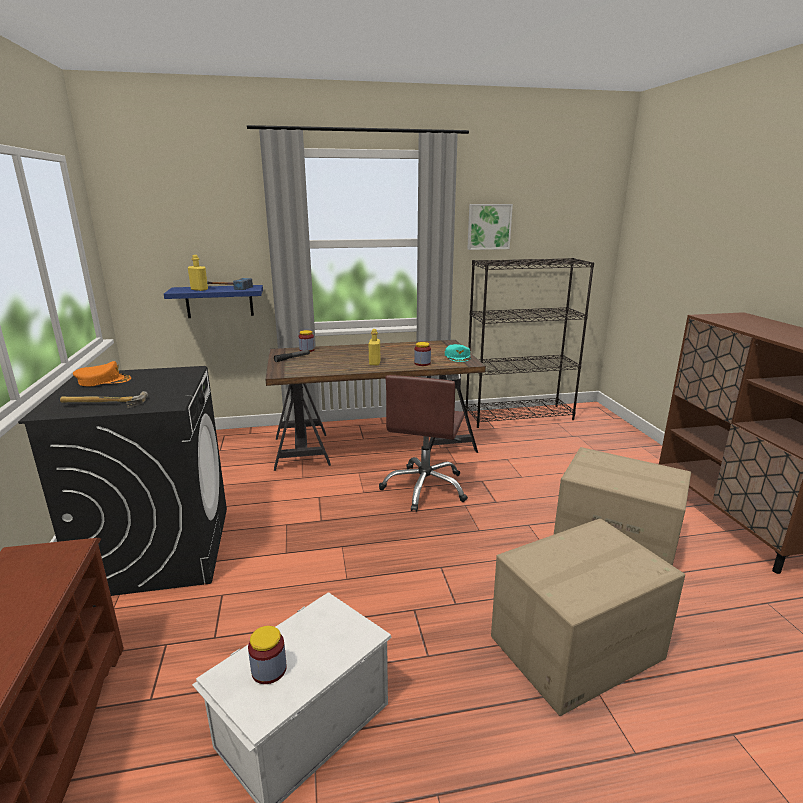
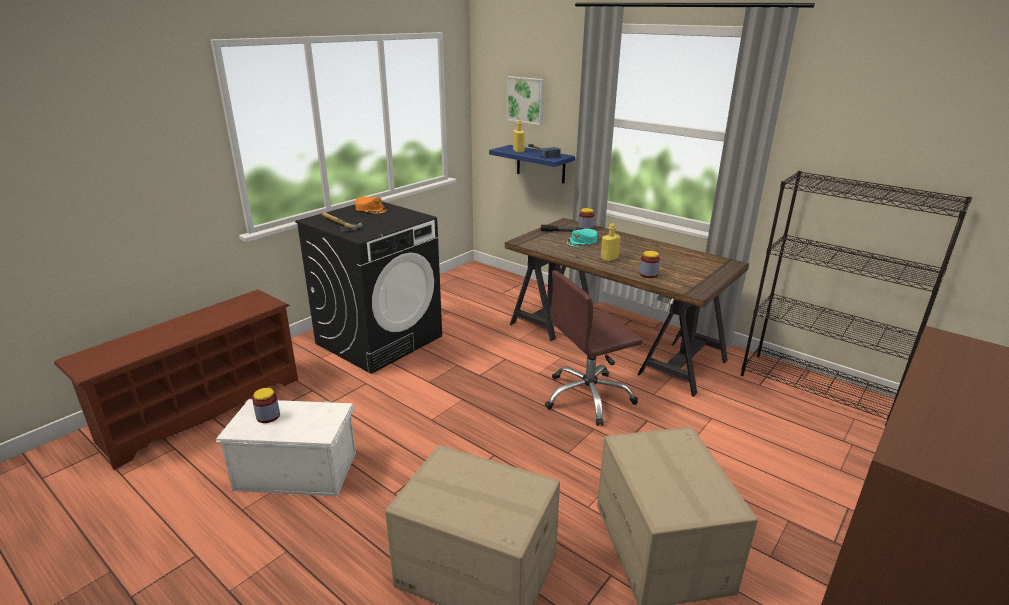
camera: 50 degrees right, 5 degrees up
turquoise cap [445,344,471,362] -> turquoise cap moved to [567,229,598,247]
picture [467,204,513,250] -> picture moved to [507,76,545,125]

